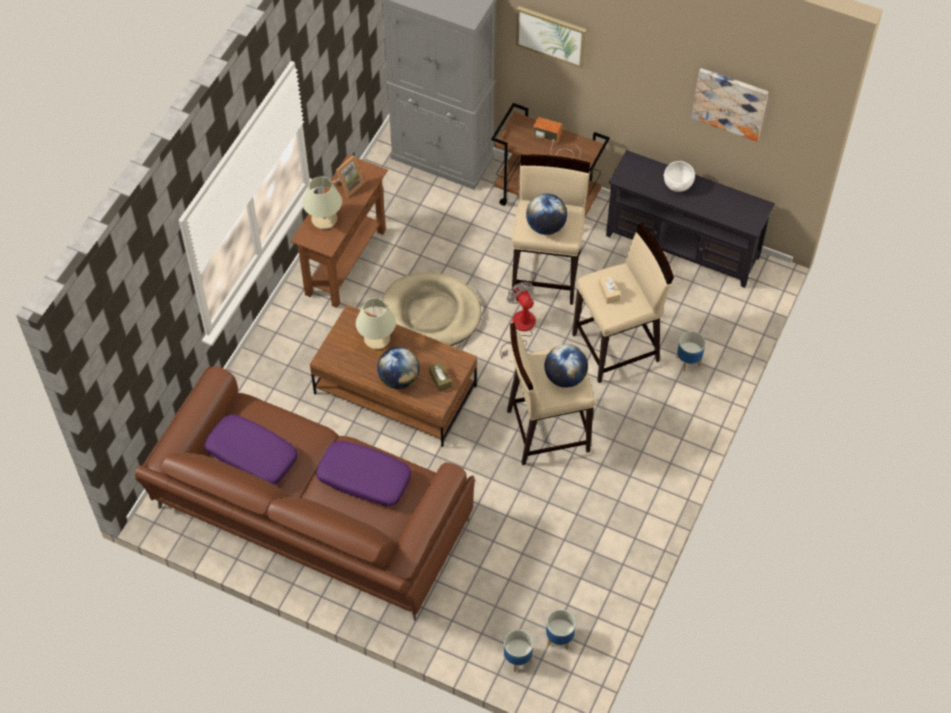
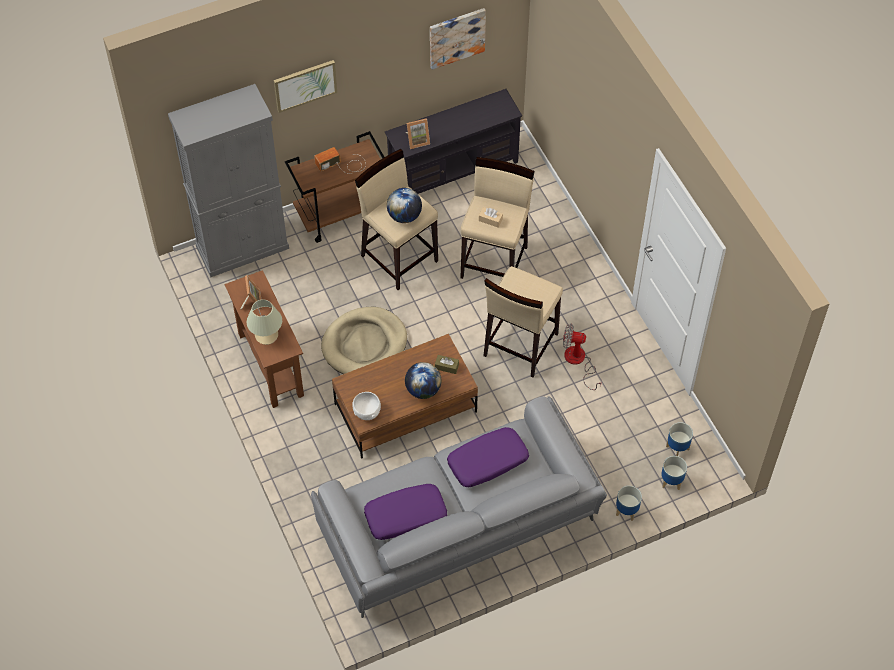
camera: 50 degrees left, 0 degrees up
brown sofa [135,366,475,621] -> grey sofa [311,396,607,618]
beige table lamp [356,298,396,349] -> none
fan [500,281,536,359] -> fan moved to [563,323,602,390]
globe [545,344,588,388] -> none
white bowl [664,161,695,192] -> white bowl moved to [352,392,381,420]
planter [677,331,705,371] -> planter moved to [616,486,642,521]
none -> picture frame [406,118,430,149]

